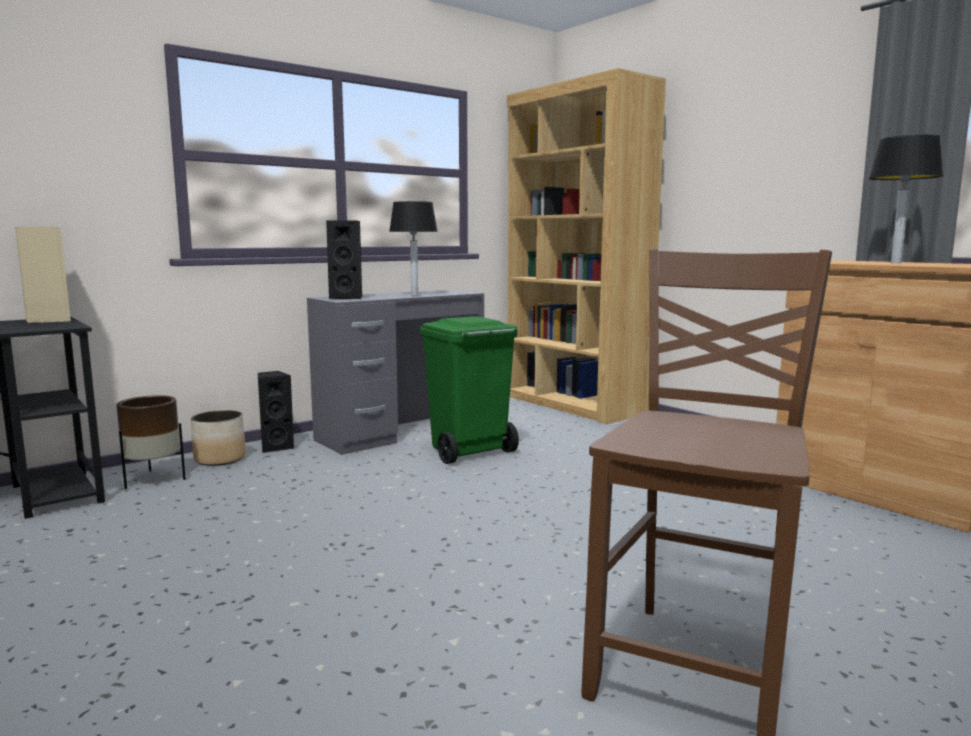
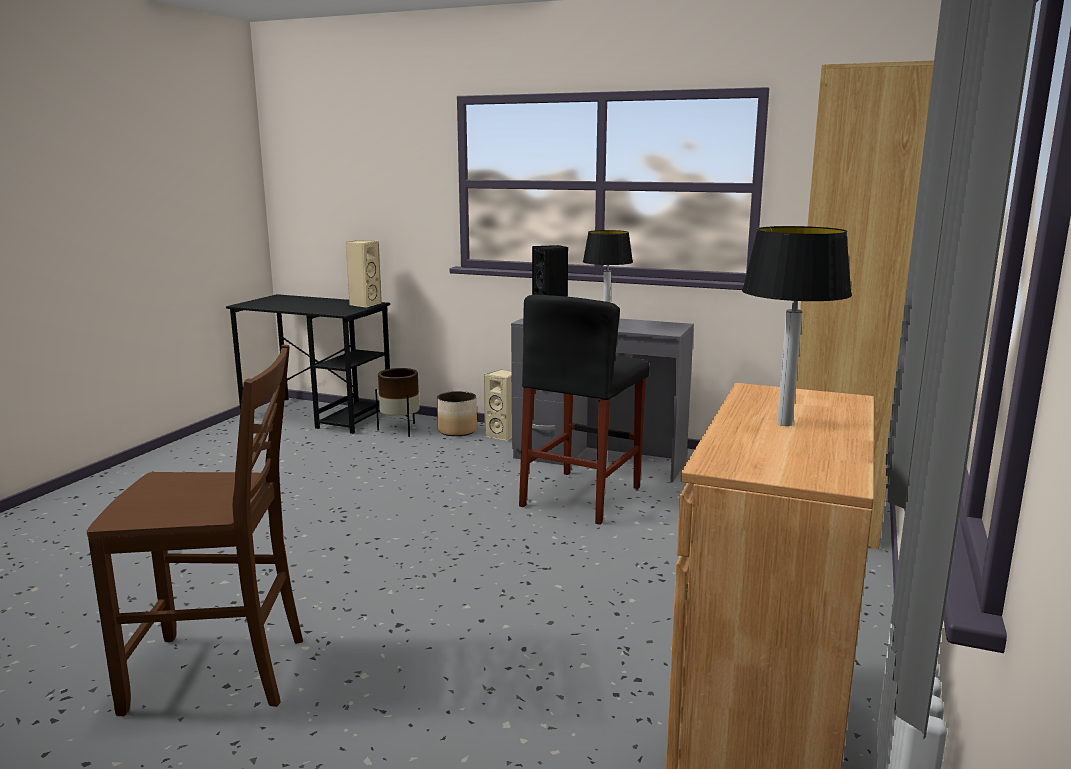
camera: 60 degrees right, 5 degrees up
black speaker [258,371,294,453] -> beige speaker [484,369,512,441]
green trash can [420,316,519,464] -> black stool [519,295,650,525]

